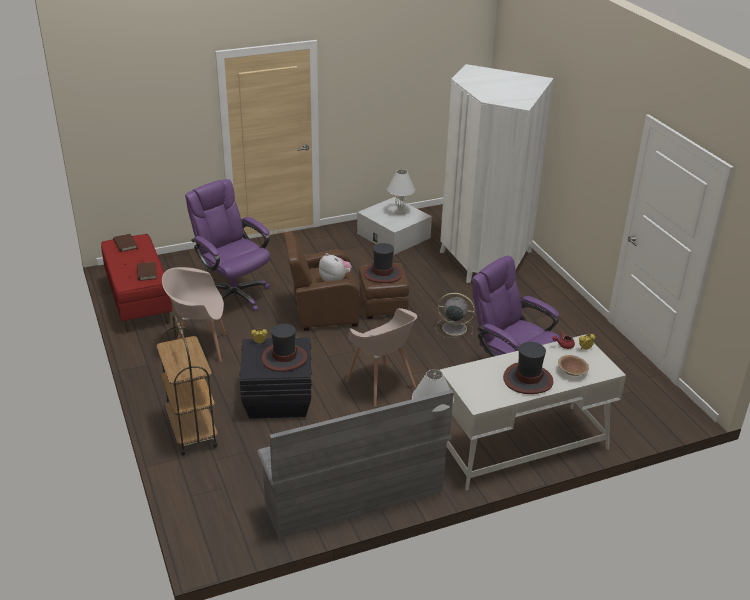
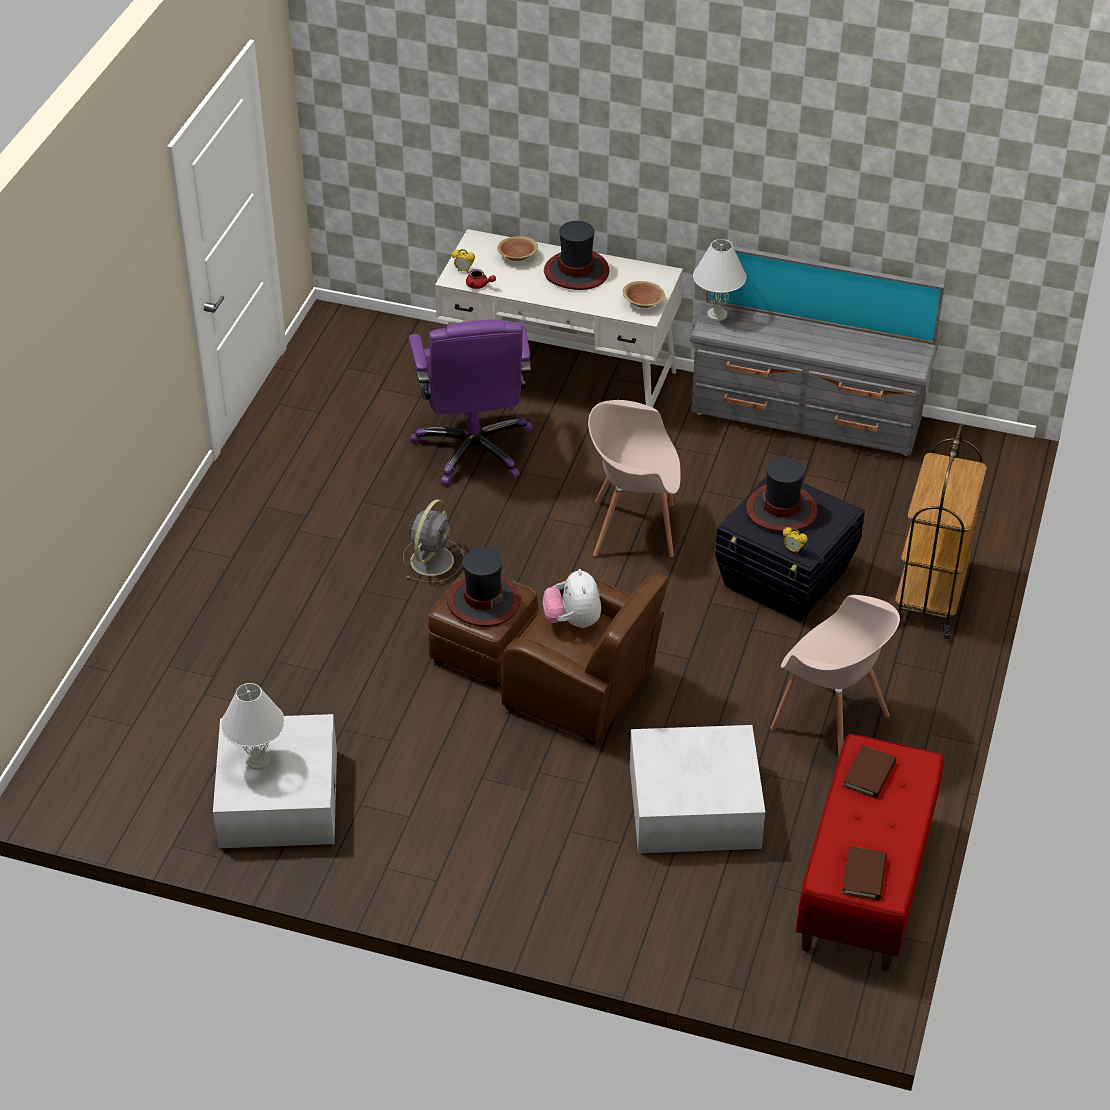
camera: 140 degrees left, 10 degrees up
purple office chair [185,179,270,311] -> white storage box [630,725,765,853]
beige chair [346,308,417,407] -> beige chair turned 90 degrees counterclockwise [588,400,681,557]
grey fan [436,293,475,338] -> grey fan turned 120 degrees counterclockwise [403,499,464,582]
white wardrobe [440,64,554,283] -> none
none -> brown bowl [623,281,665,308]

